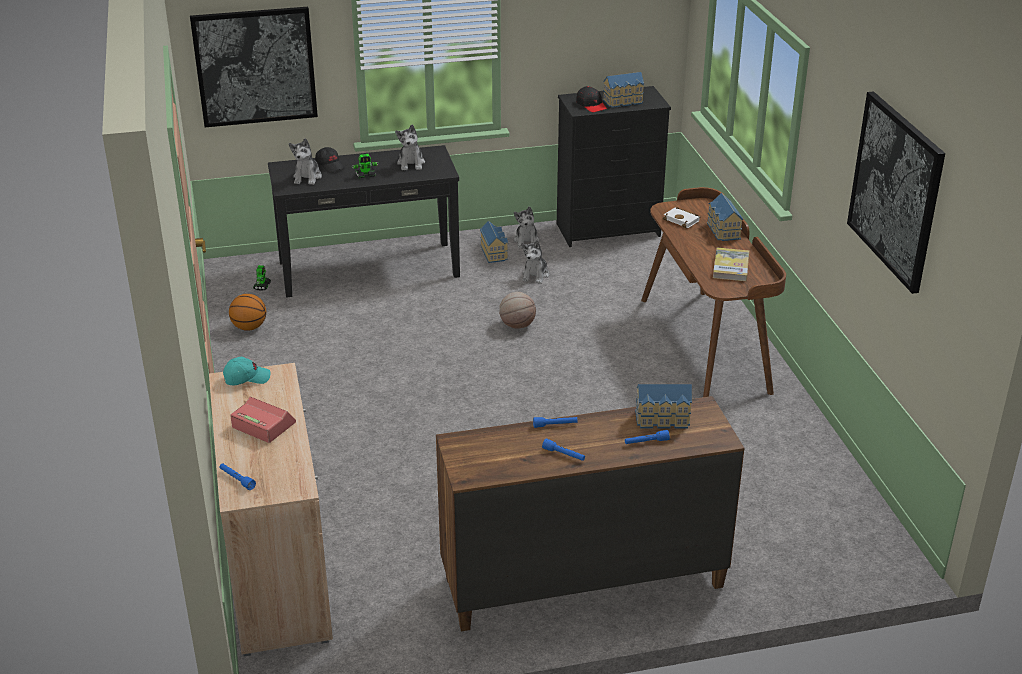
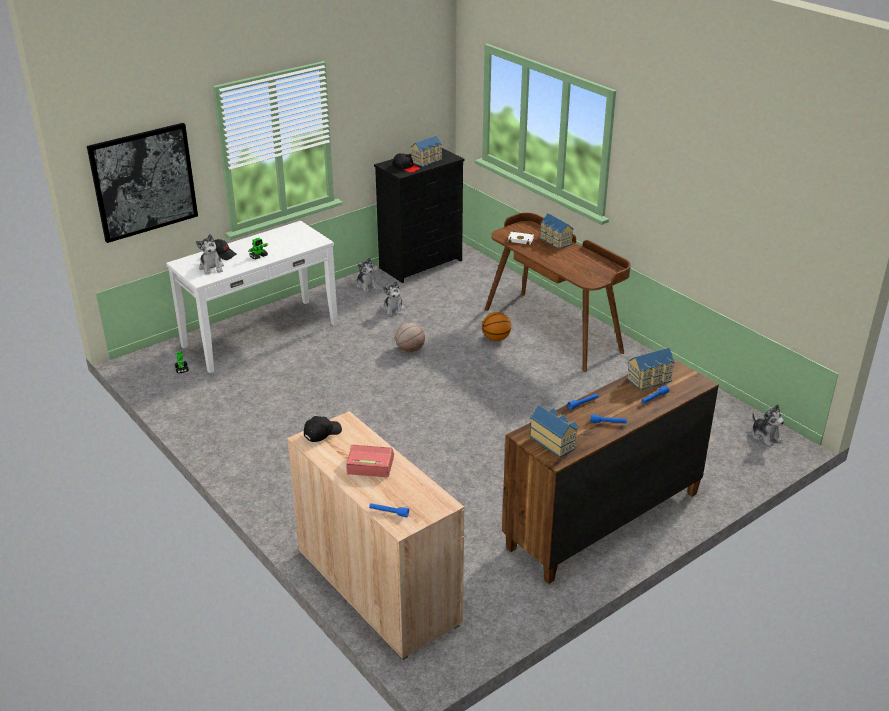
camera: 25 degrees left, 0 degrees up
turquoise cap [223,357,271,385] -> black cap [304,416,342,442]
basketball [229,294,266,331] -> basketball moved to [482,312,511,341]
black console table [268,145,460,298] -> white console table [166,221,338,373]
plush toy [395,125,425,171] -> plush toy moved to [752,404,784,447]
toy house [480,221,508,263] -> toy house moved to [530,405,578,457]
book [713,248,749,281] -> none
picture [847,91,945,294] -> none

